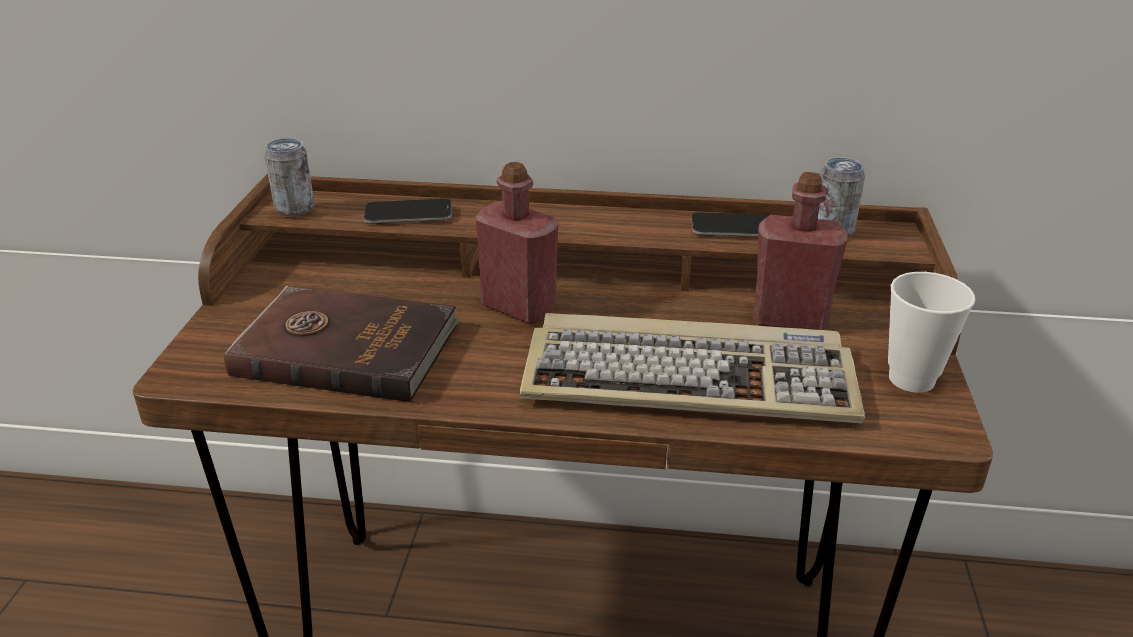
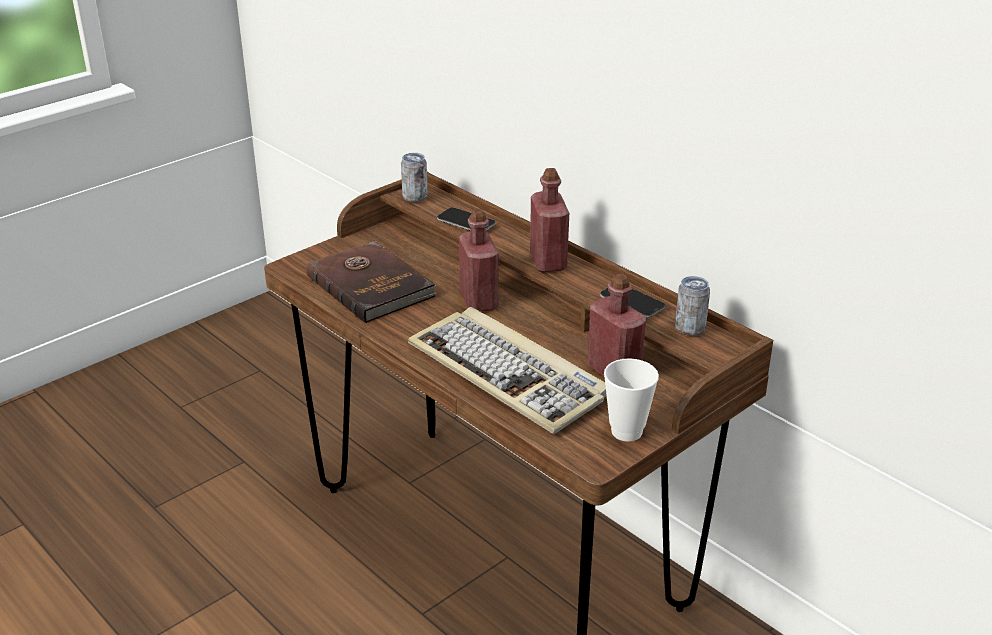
camera: 40 degrees right, 0 degrees up
none -> red bottle [530,168,569,272]

